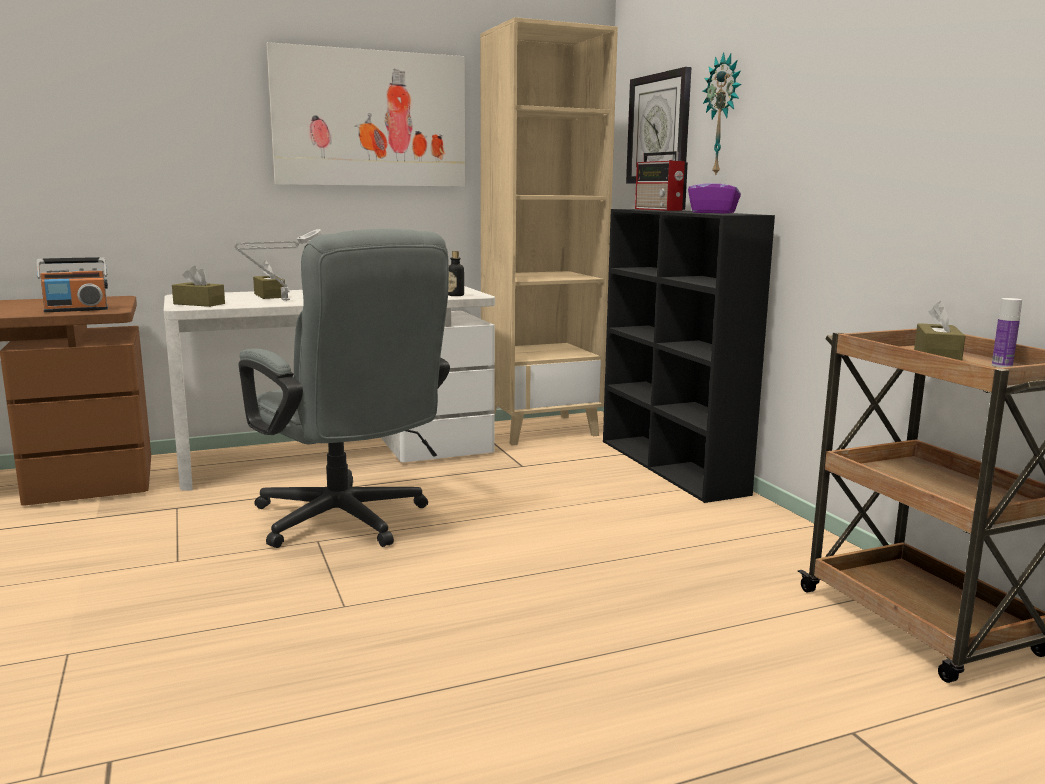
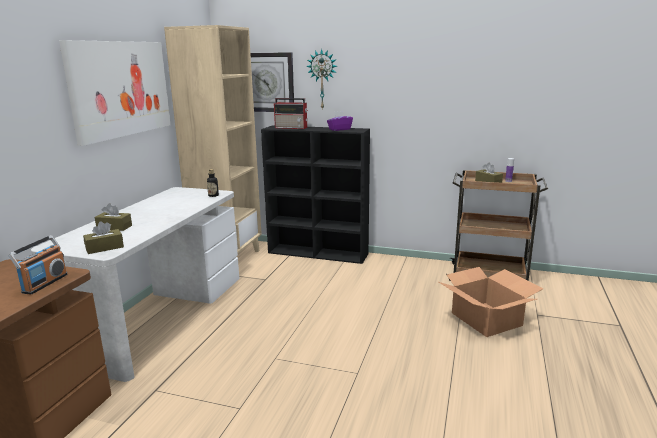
camera: 50 degrees left, 5 degrees up
grey table lamp [234,229,322,301] -> none
grey office chair [239,229,450,548] -> none
none -> cardboard box [439,267,543,337]

